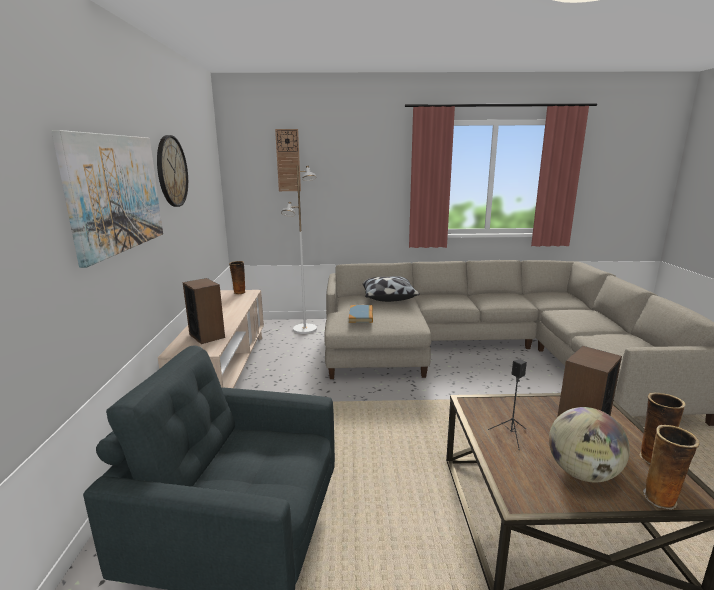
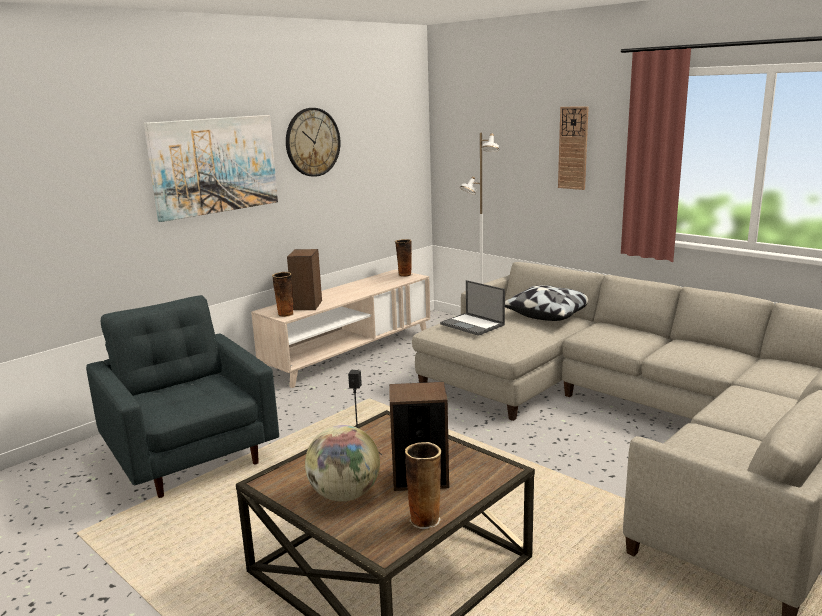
camera: 45 degrees right, 0 degrees up
wall clock [275,129,301,191] -> wall clock moved to [558,106,589,190]
book [349,305,373,323] -> laptop [440,280,505,336]
vase [643,425,700,510] -> vase moved to [272,272,294,317]

